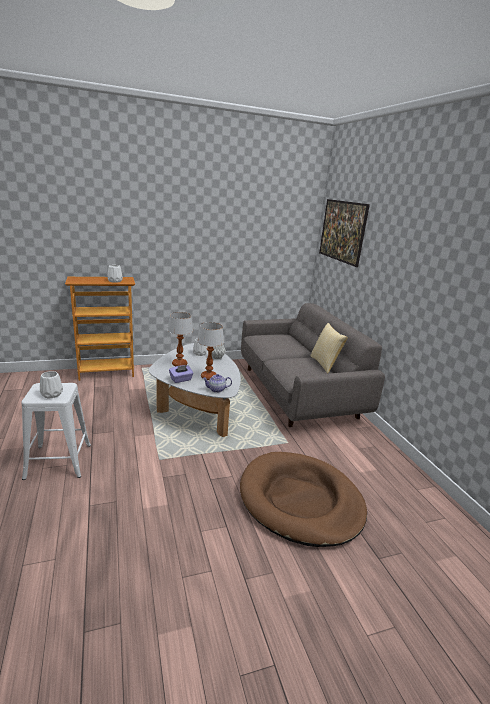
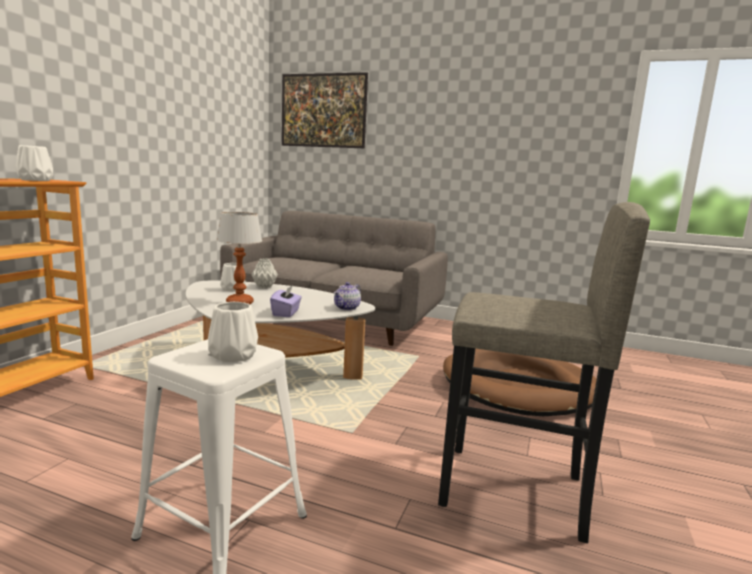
camera: 50 degrees left, 10 degrees down
table lamp [197,322,224,380] -> none
pillow [310,323,348,374] -> none
none -> grey stool [438,202,650,543]

